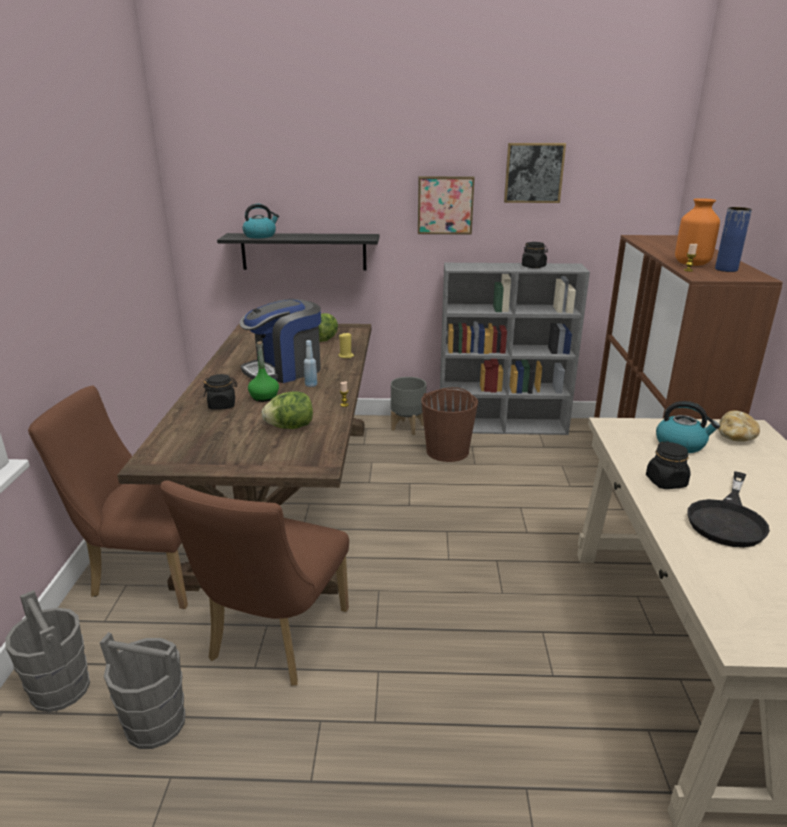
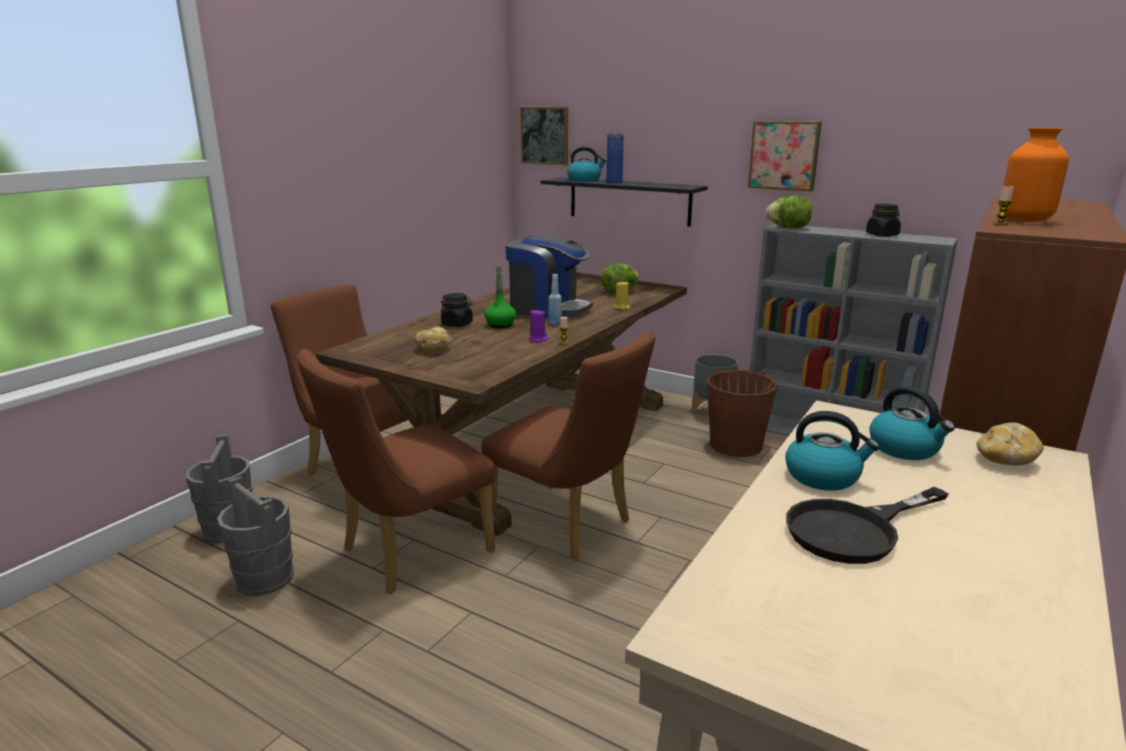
camera: 30 degrees right, 5 degrees down
coffee machine [240,299,321,383] -> coffee machine turned 150 degrees counterclockwise [505,235,593,319]
lettuce [261,391,313,429] -> lettuce moved to [766,195,812,228]
picture [504,143,566,203] -> picture moved to [520,107,568,165]
black jar [646,441,691,489] -> kettle [785,411,879,491]
blue vase [715,207,752,272] -> blue vase moved to [606,134,624,183]
none -> bread [415,326,452,352]
none -> brown chair [481,331,655,561]
none -> purple candle [529,310,548,343]

